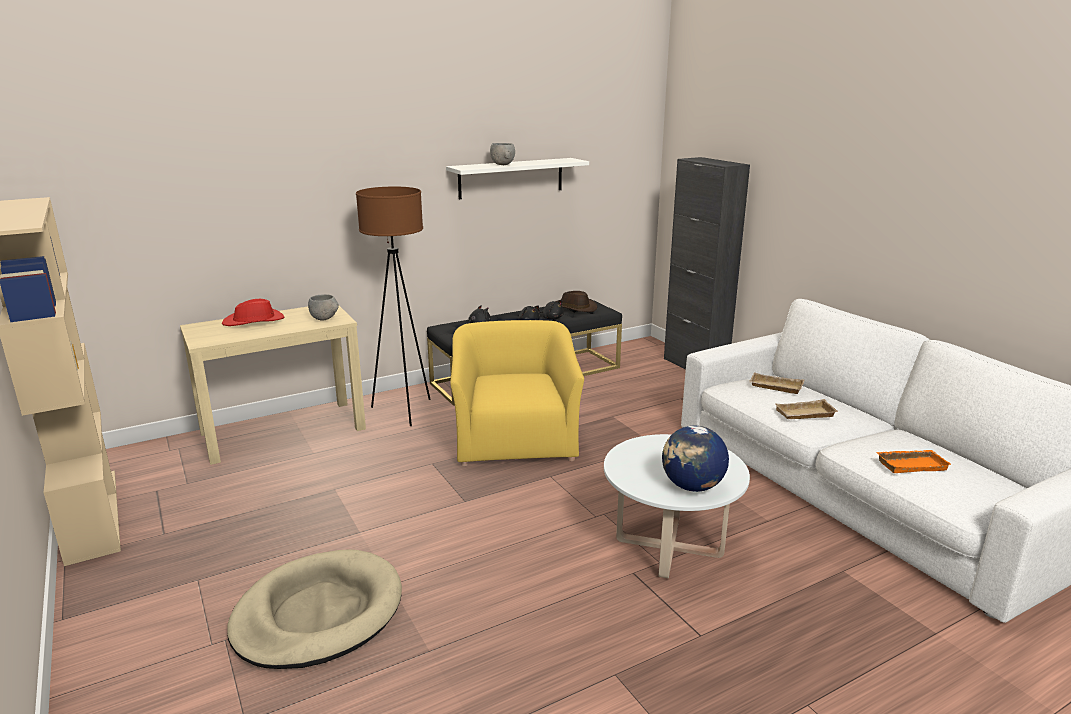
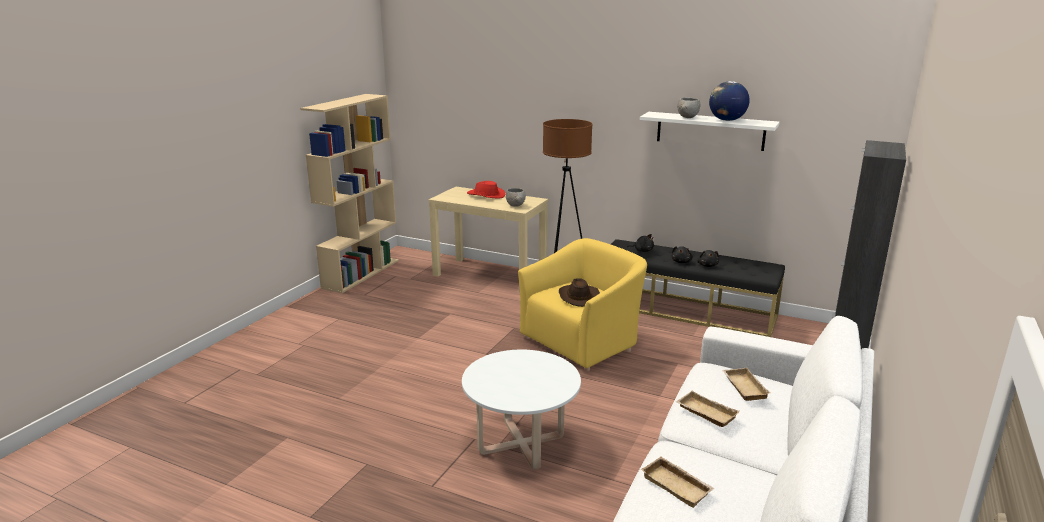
camera: 55 degrees right, 0 degrees up
beige dog bed [227,549,402,669] -> none
brown hat [555,291,597,312] -> brown hat moved to [559,278,600,307]
globe [662,426,729,492] -> globe moved to [709,81,750,121]
orange tray [876,450,952,473] -> beige tray [641,457,714,508]

